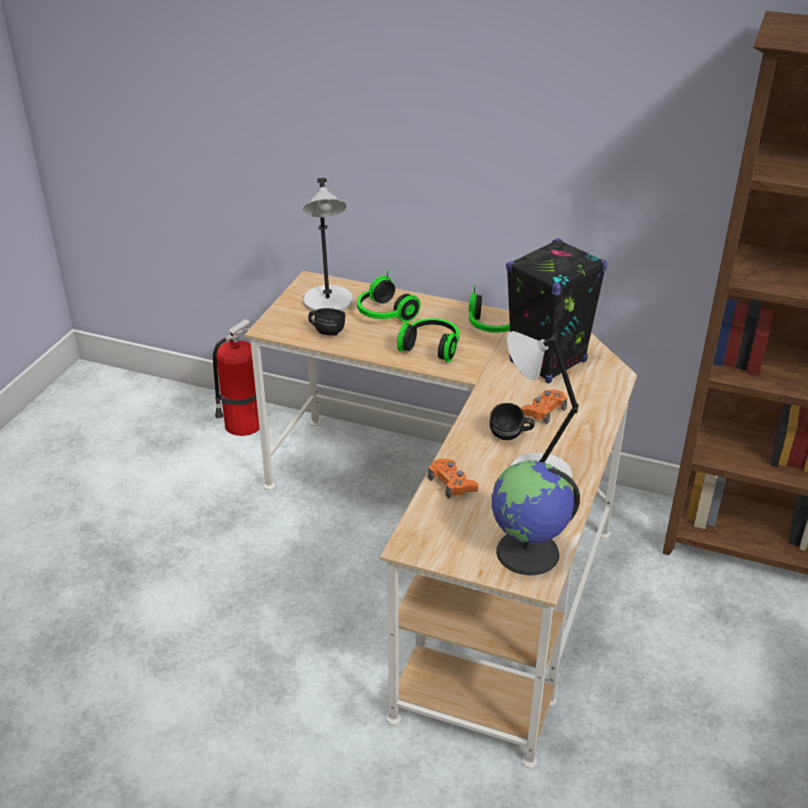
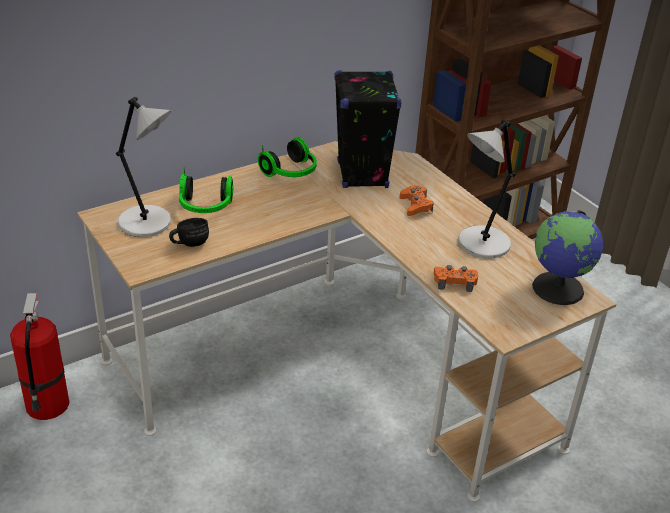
camera: 55 degrees left, 0 degrees up
headphones [397,318,460,362] -> none
black mug [490,403,535,440] -> none

